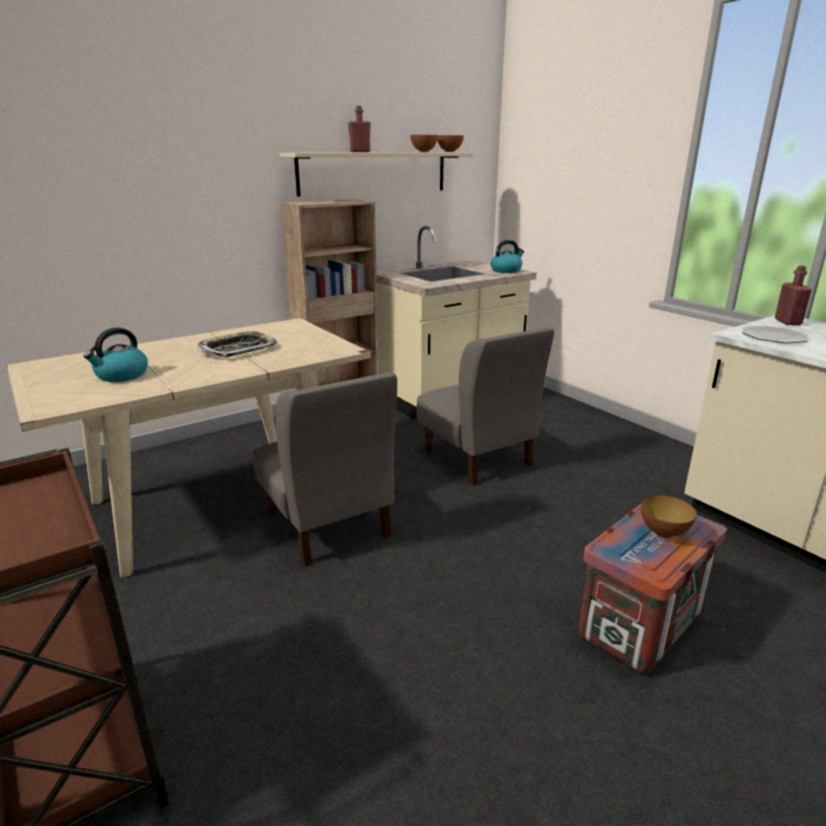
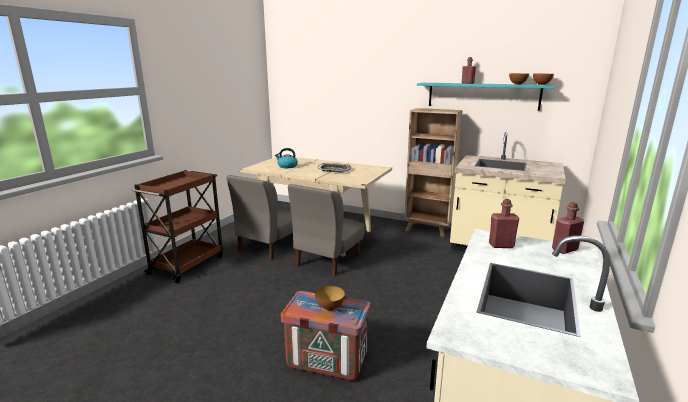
camera: 60 degrees right, 5 degrees down
beige shelf [280,152,473,197] -> turquoise shelf [417,83,555,110]
grey chair [416,327,554,485] -> grey chair moved to [226,175,293,260]
kettle [491,240,525,273] -> none
plate [741,326,808,343] -> red bottle [489,199,519,248]

